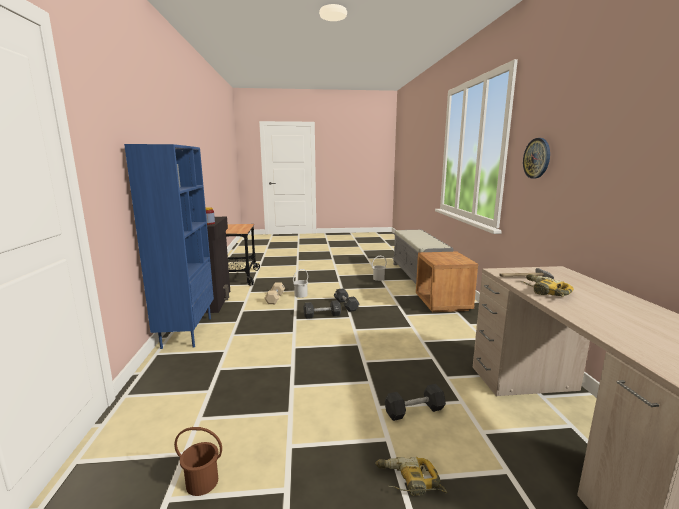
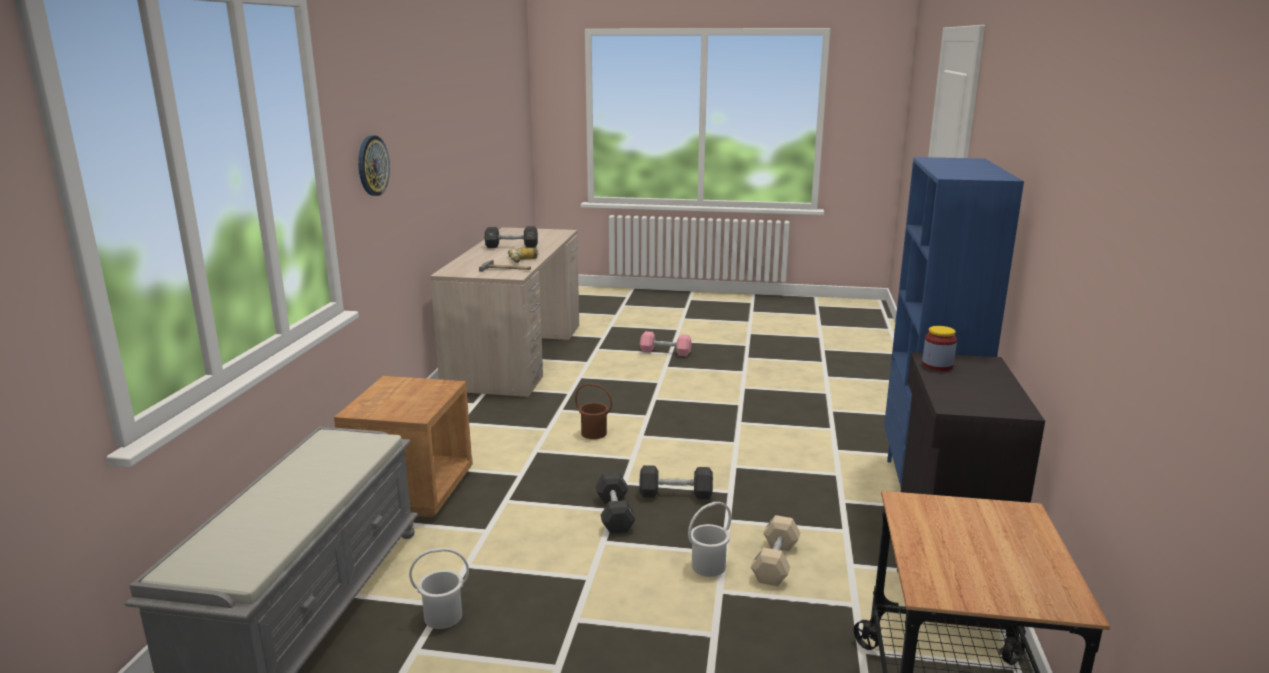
camera: 165 degrees left, 5 degrees up
brown bucket [174,427,222,496] -> brown bucket moved to [575,383,612,439]
power drill [375,457,447,496] -> pink dumbbell [640,331,692,356]
black dumbbell [385,384,446,421] -> black dumbbell moved to [485,226,538,248]

